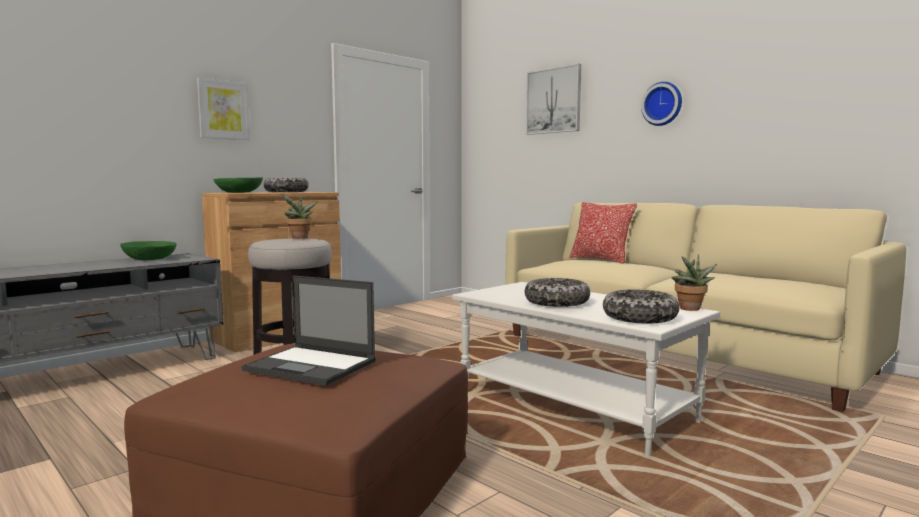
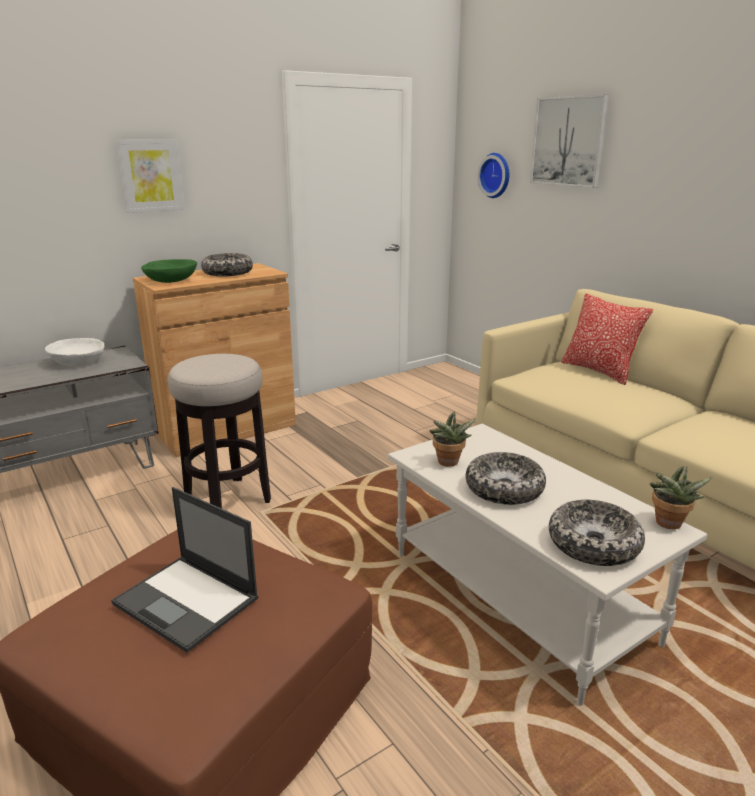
camera: 10 degrees right, 15 degrees up
green bowl [120,241,177,260] -> white bowl [45,338,105,366]
potted plant [280,193,317,239] -> potted plant moved to [430,412,476,467]
wall clock [641,82,682,126] -> wall clock moved to [477,153,510,198]

